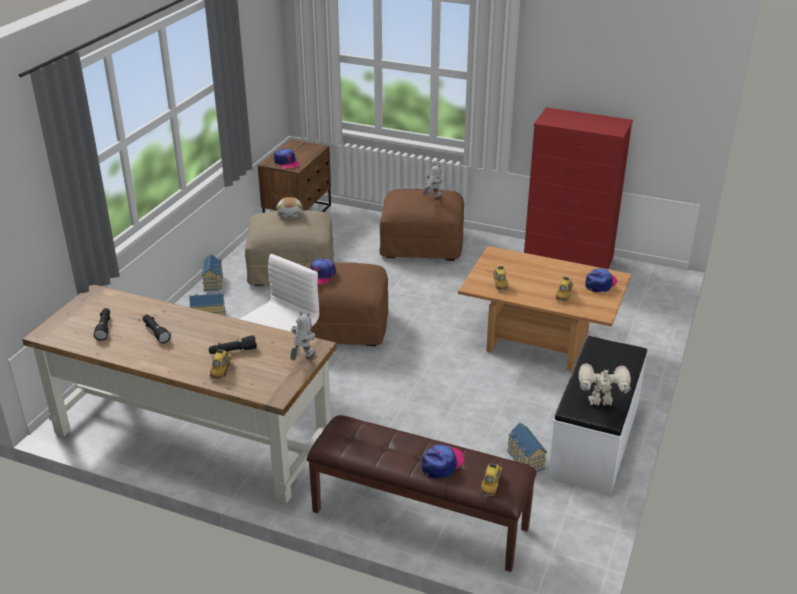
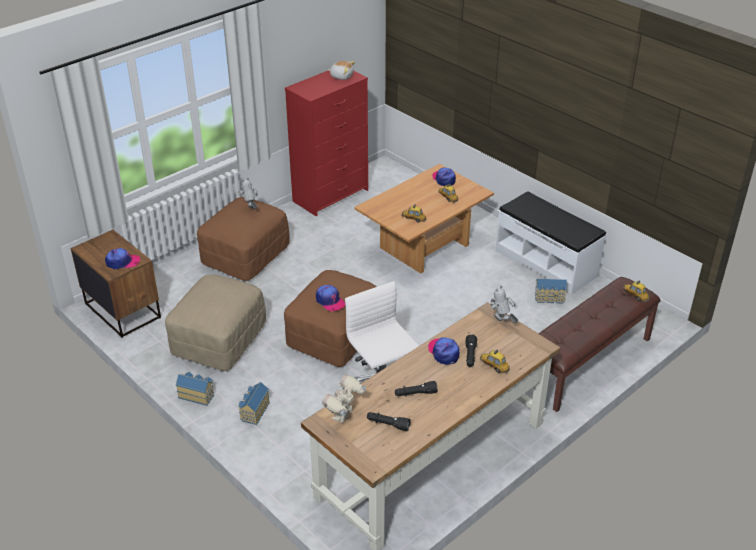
camera: 65 degrees left, 5 degrees up
plush toy [276,197,303,218] -> plush toy moved to [328,61,355,80]
cap [422,445,465,479] -> cap moved to [428,337,460,365]
toy robot [579,363,631,406] -> toy robot moved to [322,375,366,423]

